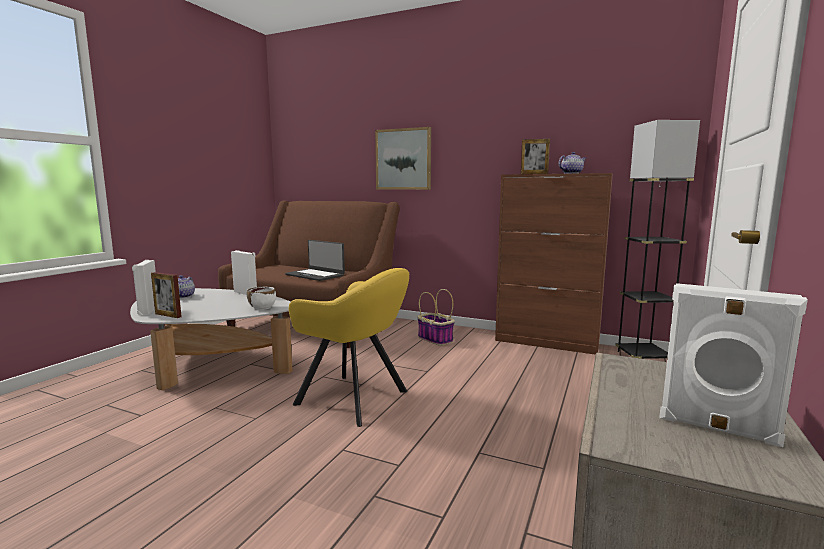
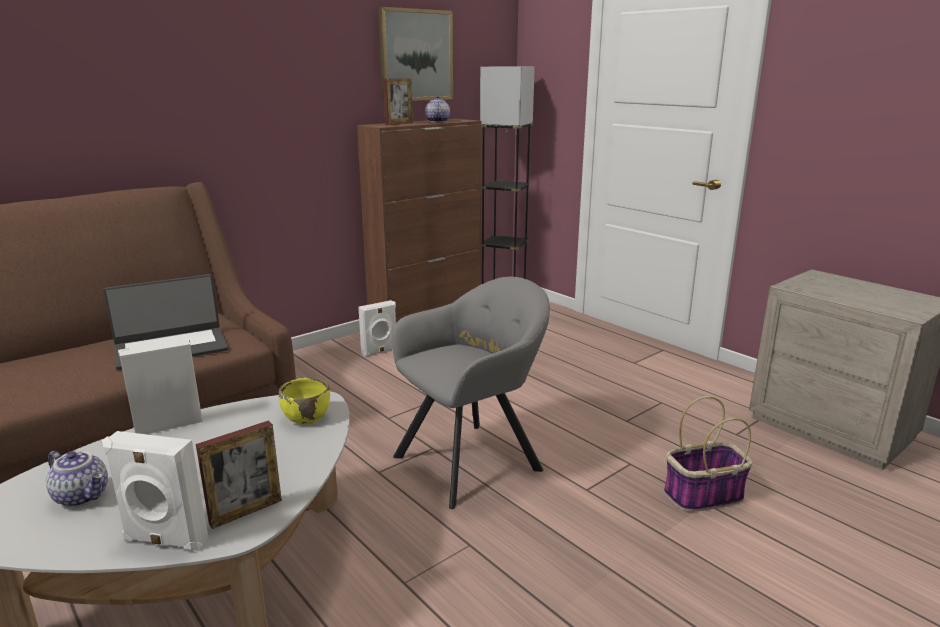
camera: 65 degrees left, 10 degrees up
white bowl [247,287,276,310] -> yellow bowl [279,377,330,425]
yellow armchair [289,268,409,427] -> grey armchair [392,277,550,509]
picture [375,127,431,190] -> picture moved to [378,7,453,102]
basket [417,289,455,346] -> basket moved to [664,396,752,512]
white speaker [659,283,808,447] -> white speaker moved to [358,300,396,357]

